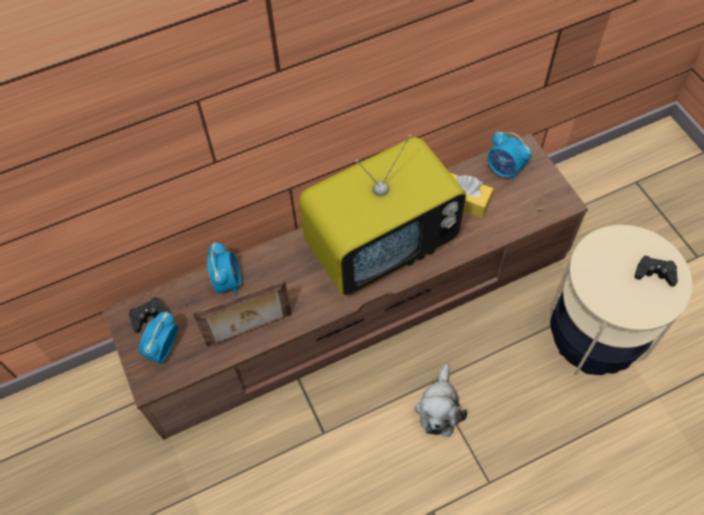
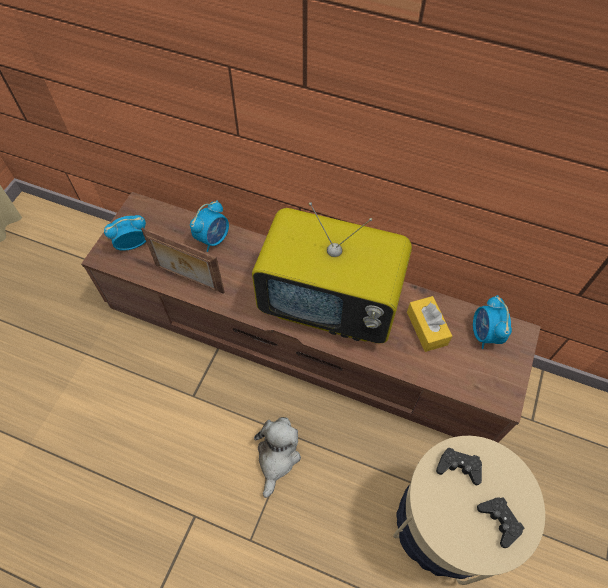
camera: 45 degrees right, 0 degrees up
black game controller [129,297,170,333] -> black game controller moved to [436,448,482,485]
plush toy [415,364,467,437] -> plush toy turned 135 degrees clockwise [254,417,301,498]

